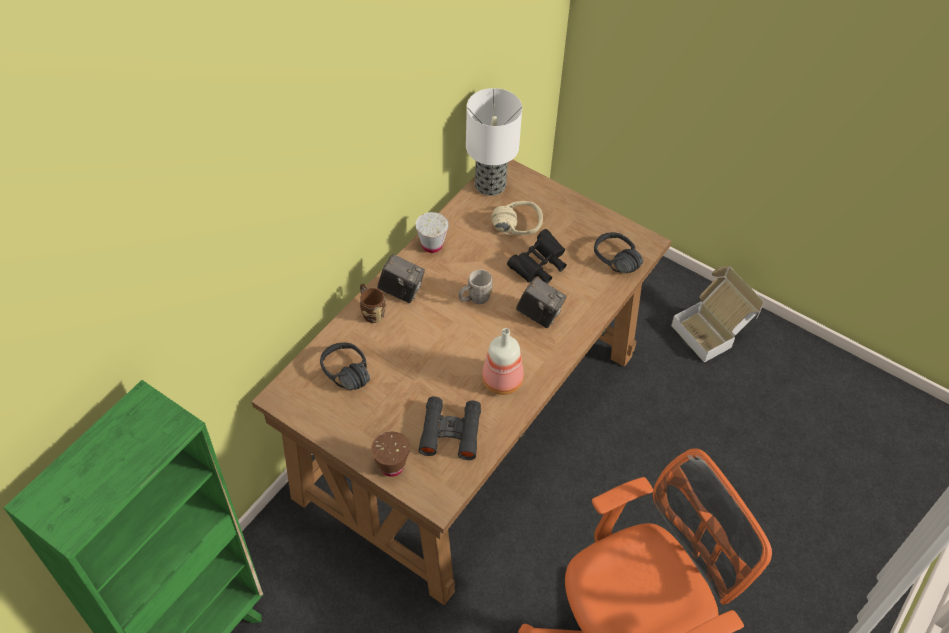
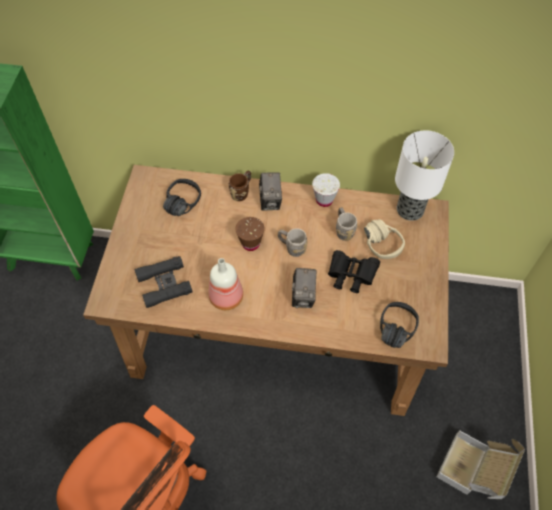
camera: 65 degrees right, 5 degrees up
brown cup [371,431,410,477] -> brown cup moved to [236,217,265,251]
none -> grey mug [336,207,358,241]

